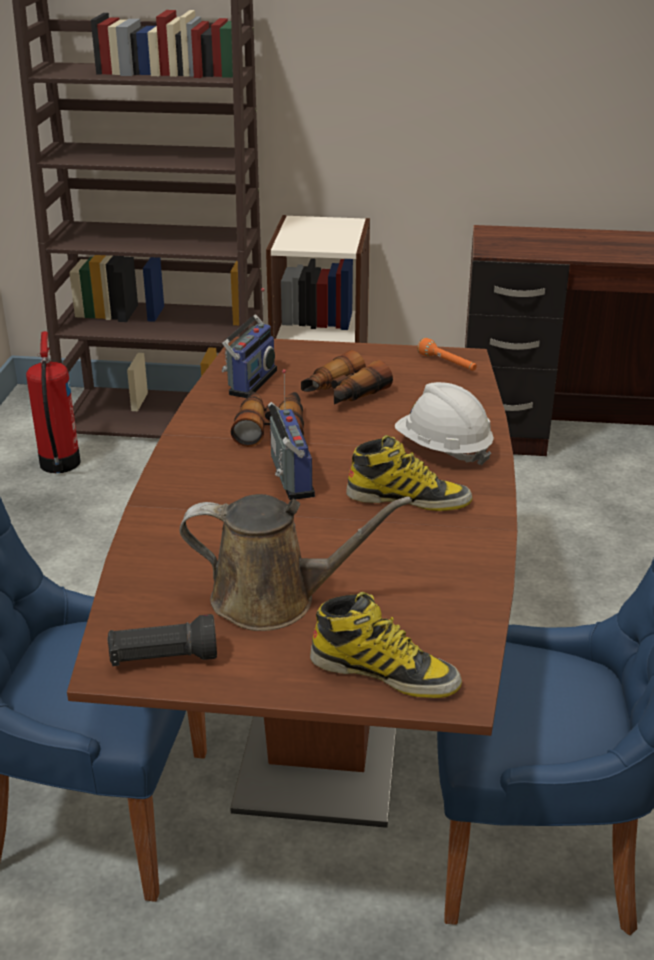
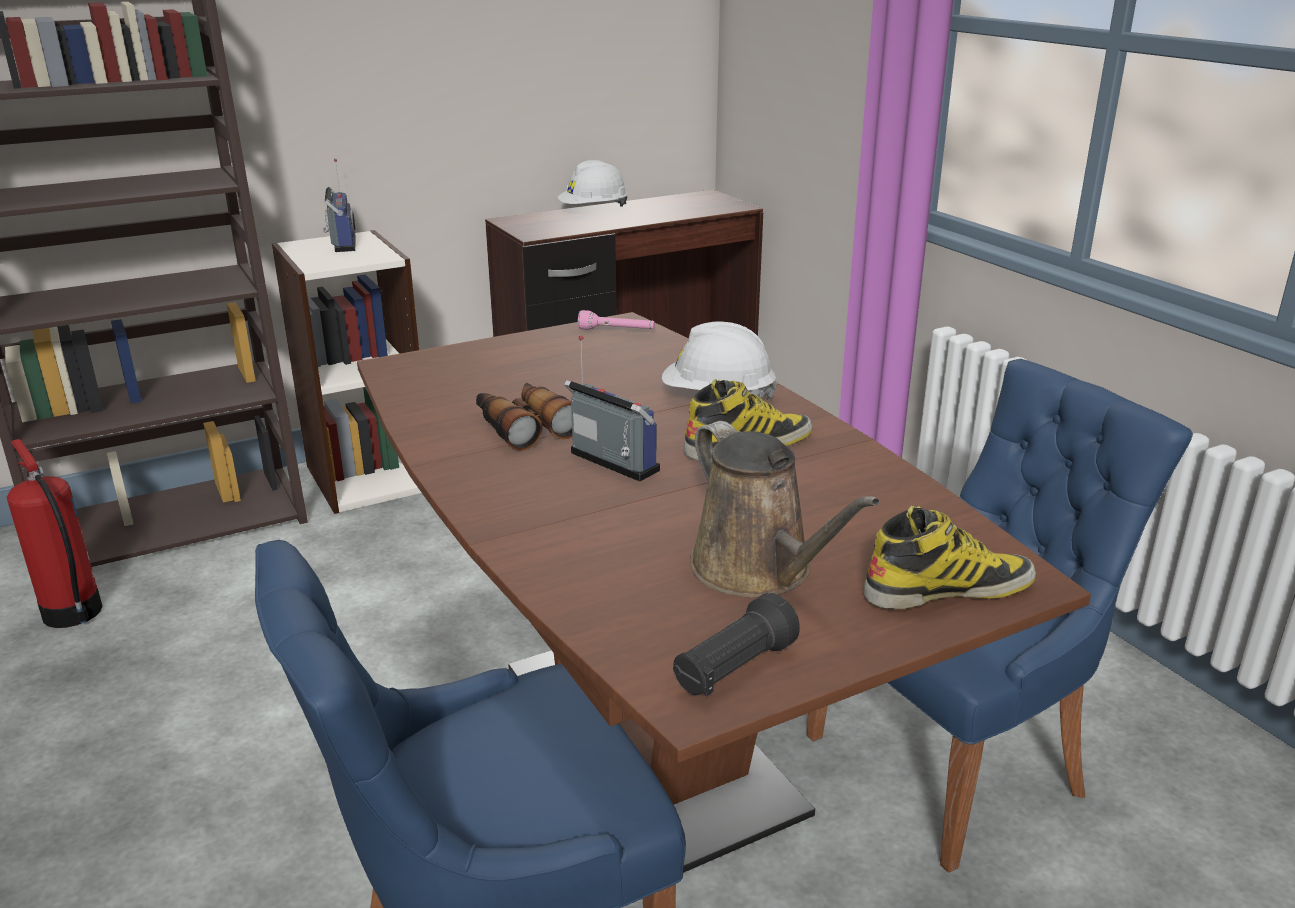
camera: 35 degrees left, 5 degrees down
brown watering can [180,494,412,631] -> brown watering can turned 90 degrees clockwise [690,421,880,598]
radio [222,288,277,398] -> radio moved to [323,159,355,252]
binoculars [301,350,393,404] -> none
orange flashlight [417,338,477,371] -> pink flashlight [578,310,655,330]
none -> white hard hat [558,160,628,207]

